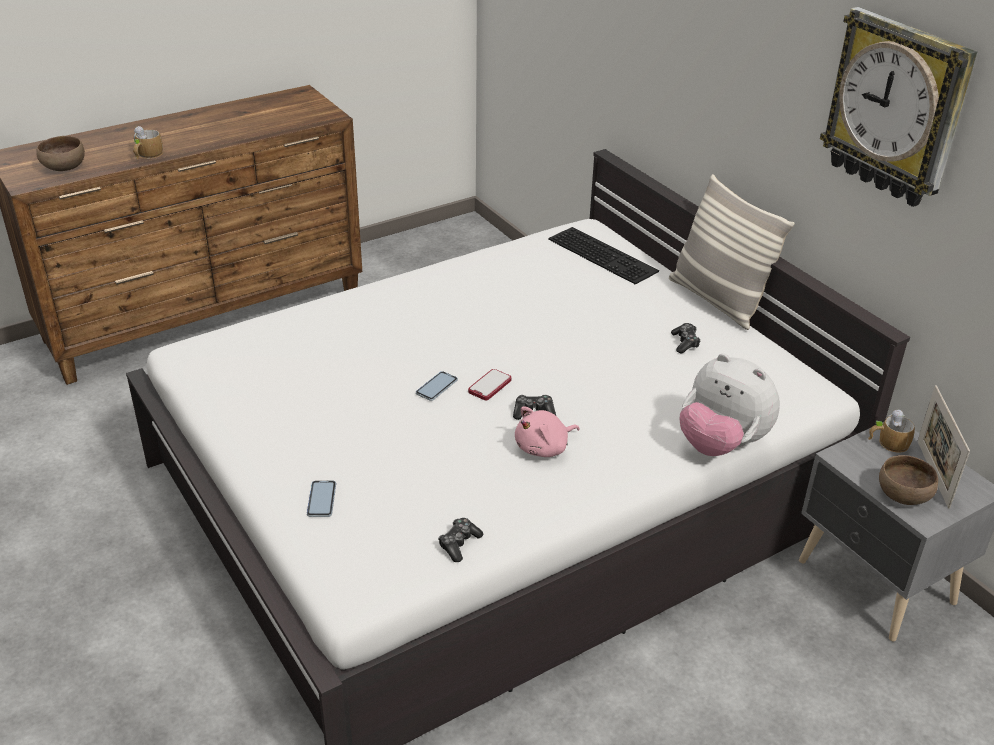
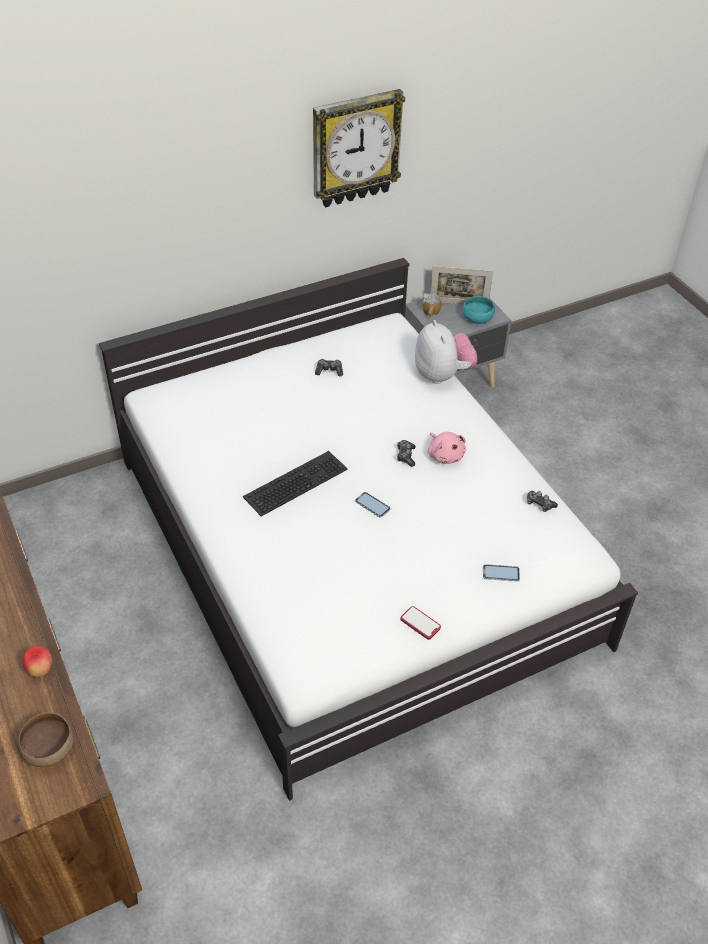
camera: 85 degrees left, 10 degrees up
mug [133,126,163,159] -> apple [23,646,52,677]
phone [468,369,512,400] -> phone moved to [400,606,441,640]
keyboard [548,227,659,285] -> keyboard moved to [243,451,348,516]
pillow [669,174,795,330] -> none
plush toy [680,353,780,456] -> plush toy turned 60 degrees counterclockwise [415,320,477,384]
brown bowl [879,455,938,505] -> turquoise bowl [462,296,495,324]

